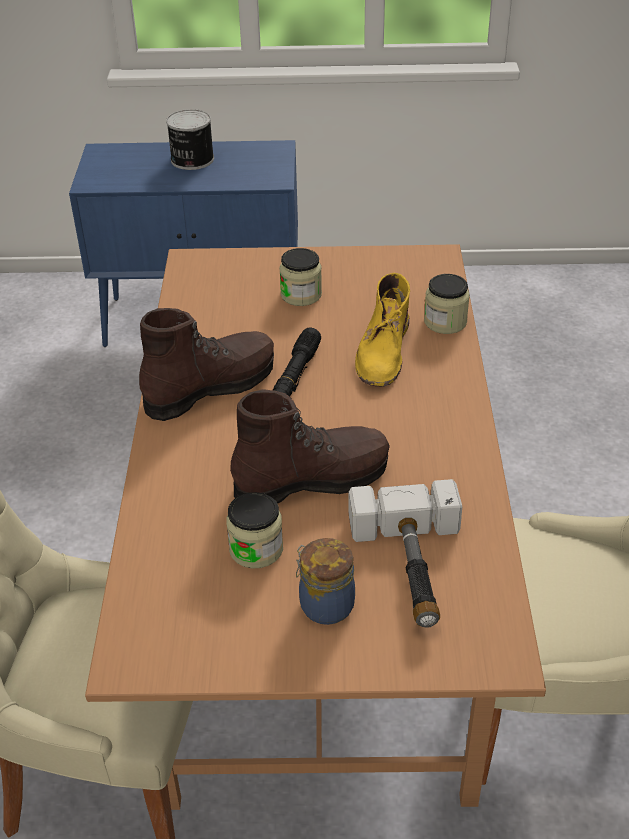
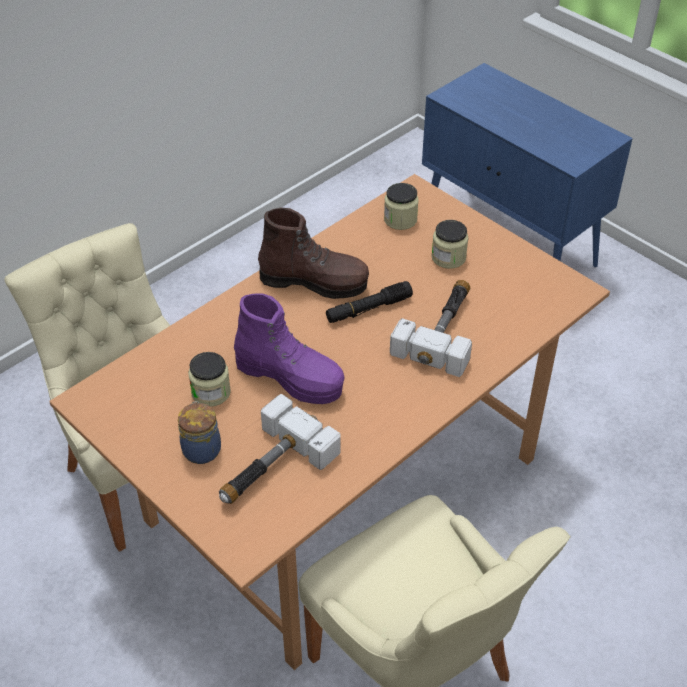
camera: 45 degrees right, 5 degrees up
can [166,109,214,170] -> none
brown boot [230,389,390,504] -> purple boot [234,293,345,404]
yellow boot [355,273,410,386] -> hammer [390,280,472,377]
jar [424,274,470,334] -> jar moved to [384,183,419,230]

